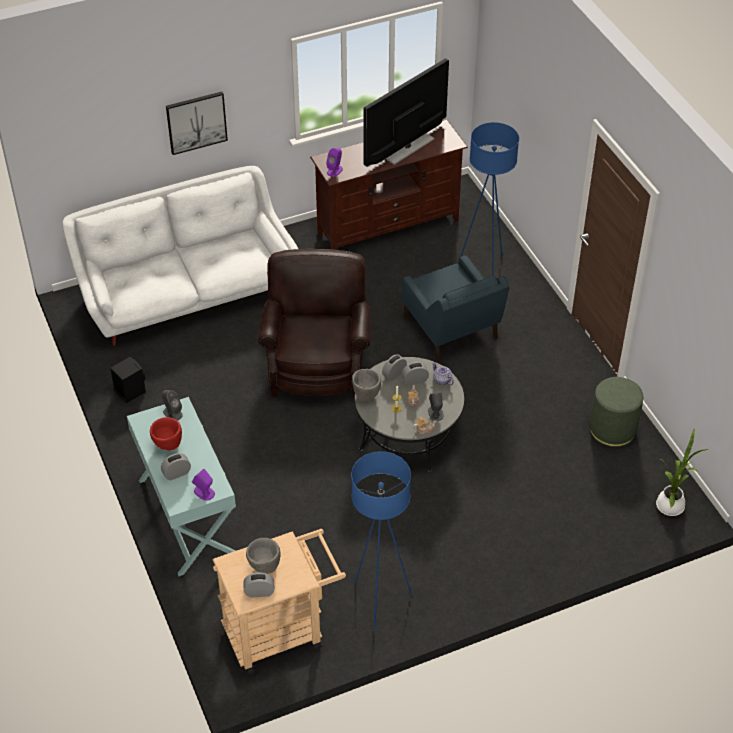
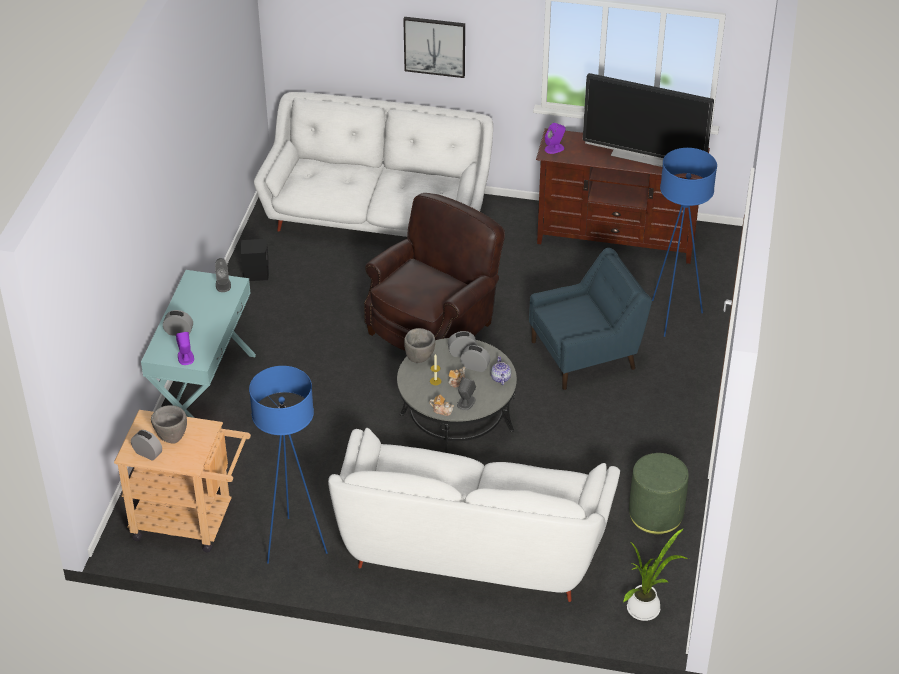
camera: 35 degrees right, 5 degrees down
red bowl [150,417,182,451] -> none
television [363,58,449,167] -> television turned 150 degrees counterclockwise [583,73,714,167]
blue armchair [402,255,509,362] -> blue armchair turned 120 degrees counterclockwise [529,248,652,390]
none -> white sofa [328,428,620,602]

